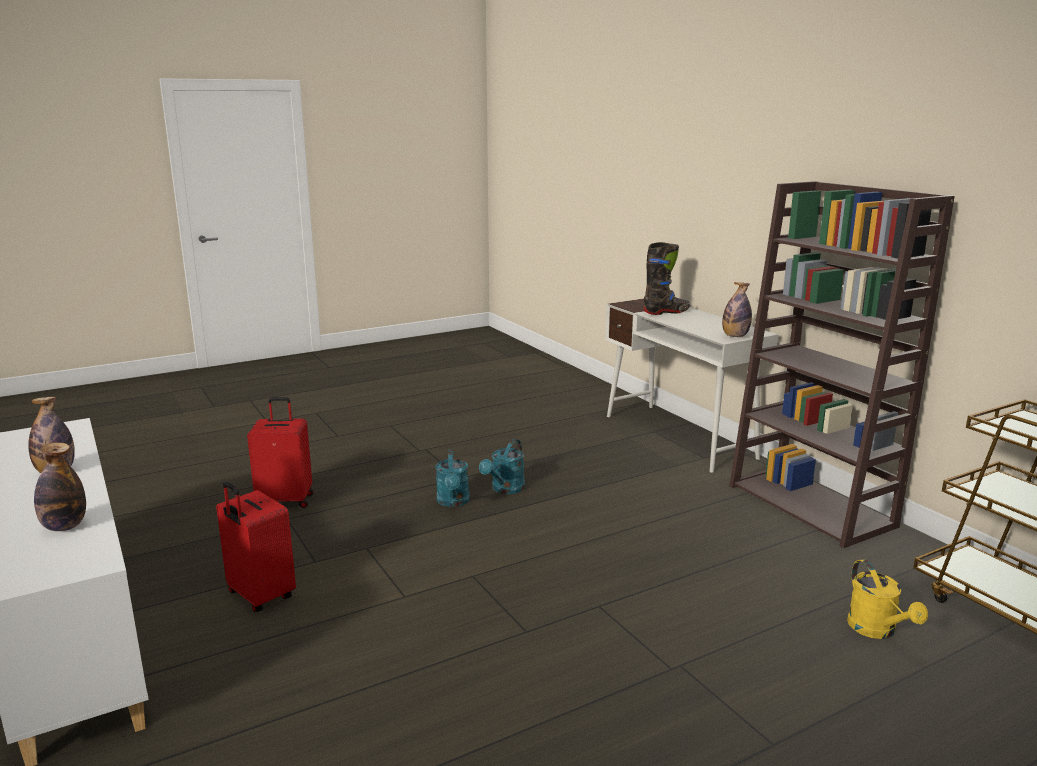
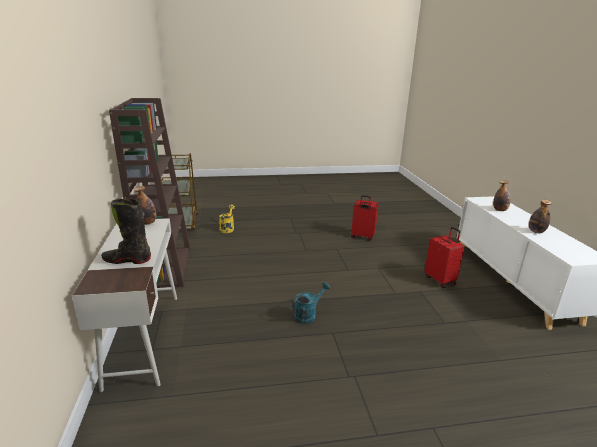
camera: 160 degrees left, 5 degrees up
red suitcase [247,397,314,508] -> red suitcase moved to [351,195,378,240]
turquoise watering can [436,449,470,507] -> none

